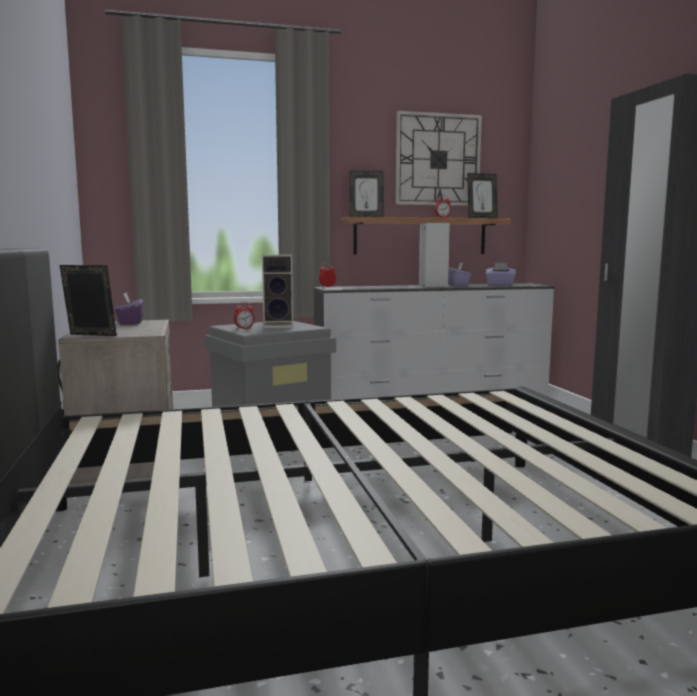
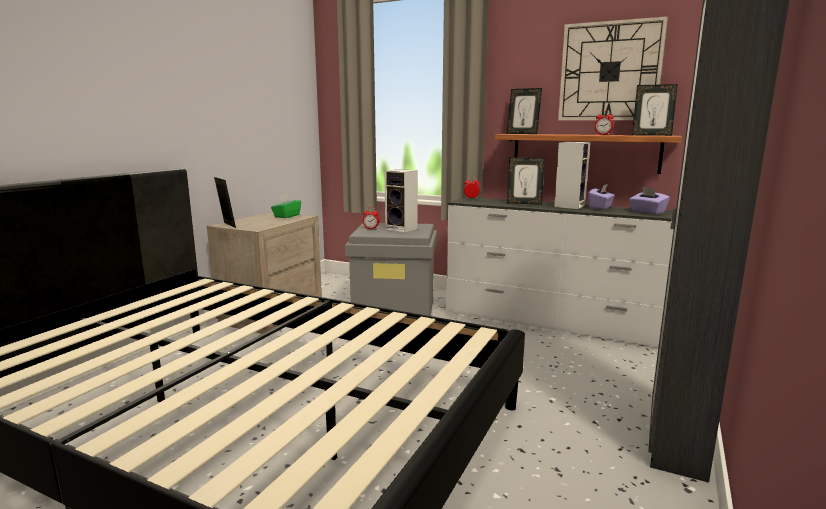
camera: 40 degrees right, 5 degrees up
purple tissue box [115,292,144,325] -> green tissue box [271,194,301,218]
none -> picture frame [507,157,545,204]

